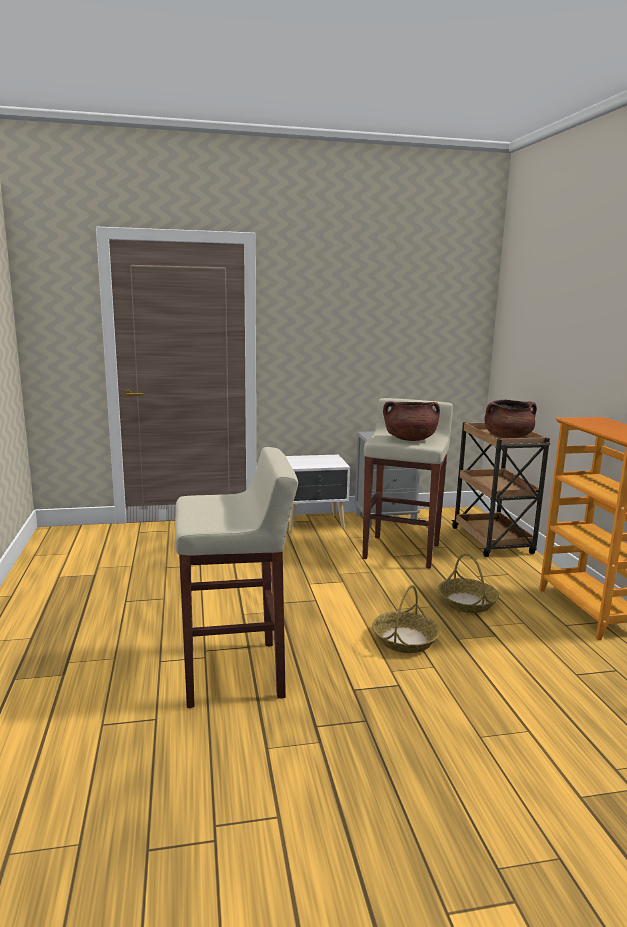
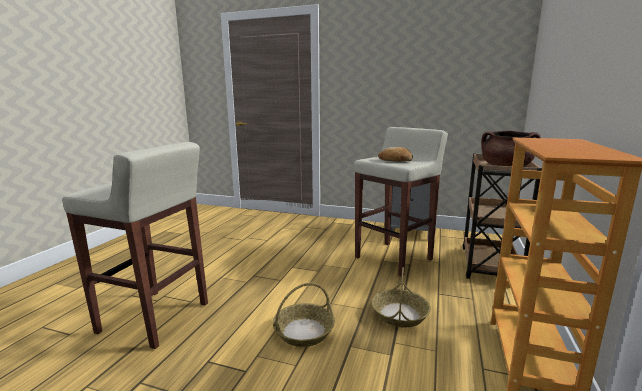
camera: 30 degrees right, 0 degrees up
white nightstand [286,455,350,532] -> none
brown cooking pot [383,402,440,441] -> bread [378,147,413,162]

